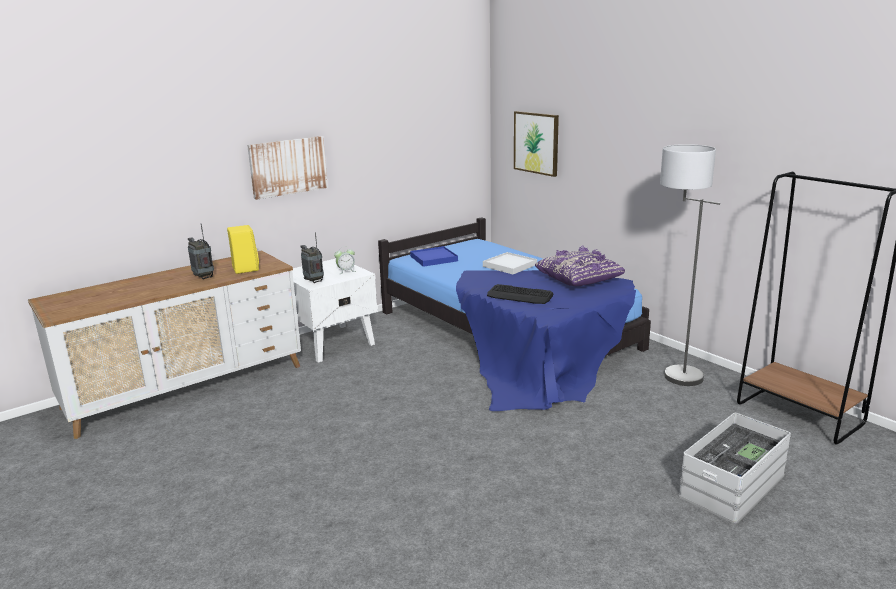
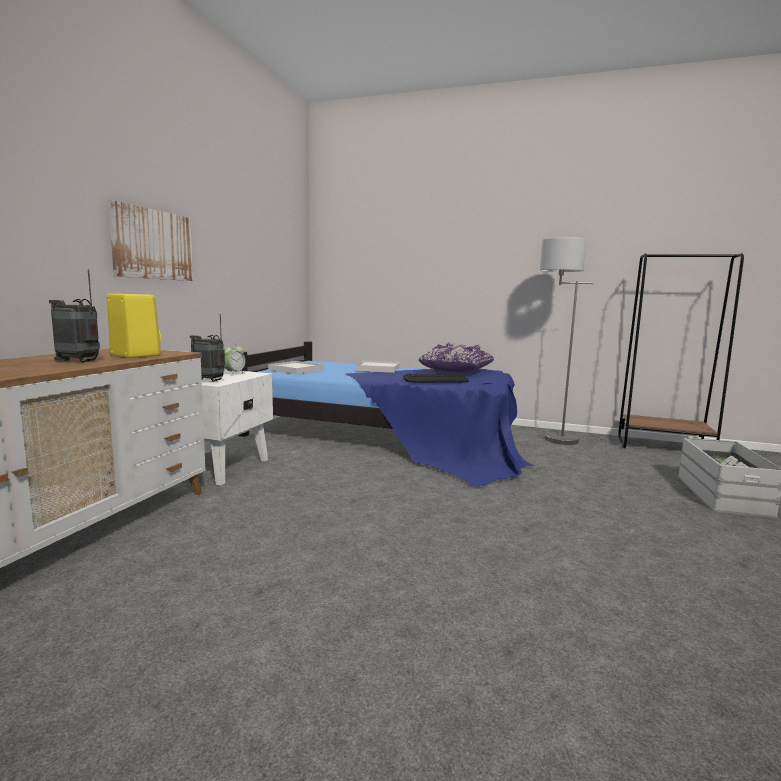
camera: 35 degrees left, 10 degrees down
blue tray [410,246,458,267] -> white tray [268,361,324,374]
picture [514,111,559,177] -> none

